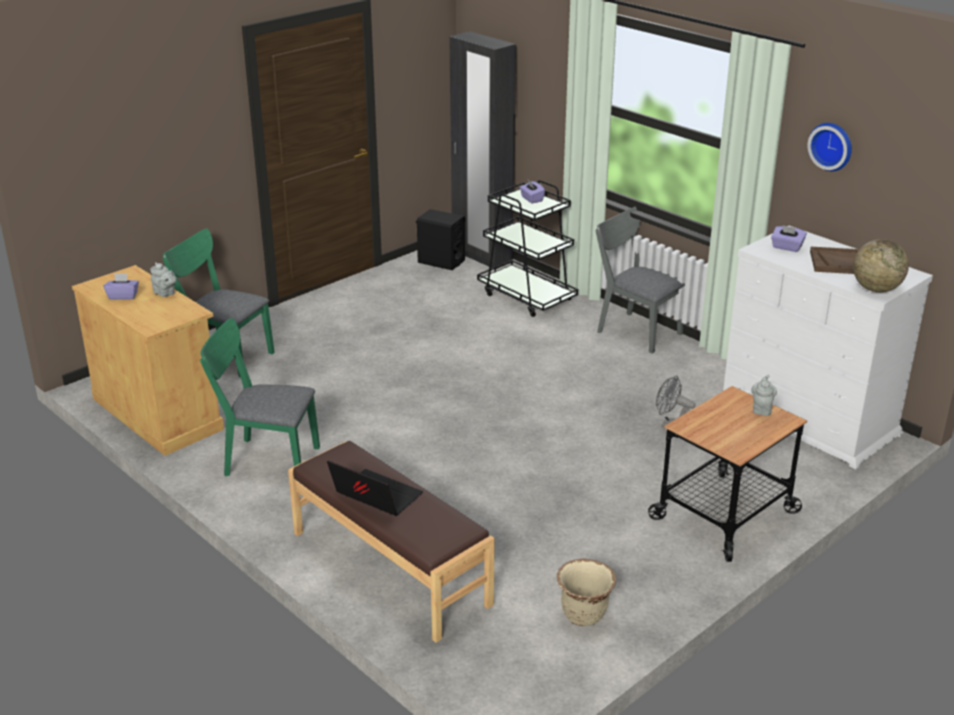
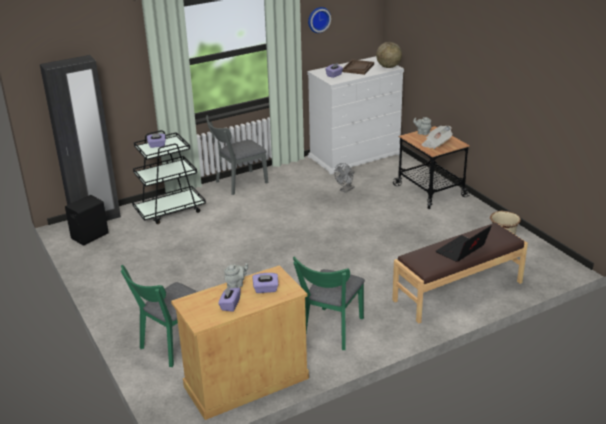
camera: 75 degrees left, 0 degrees up
none -> purple tissue box [252,273,278,293]
none -> newspaper [421,126,453,149]

